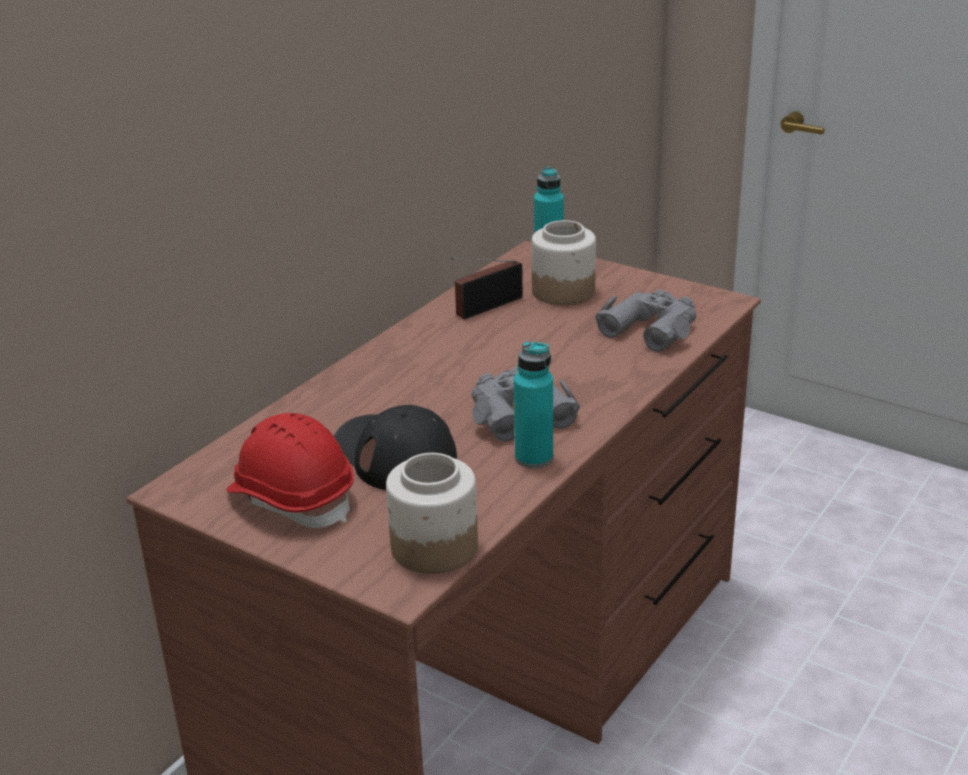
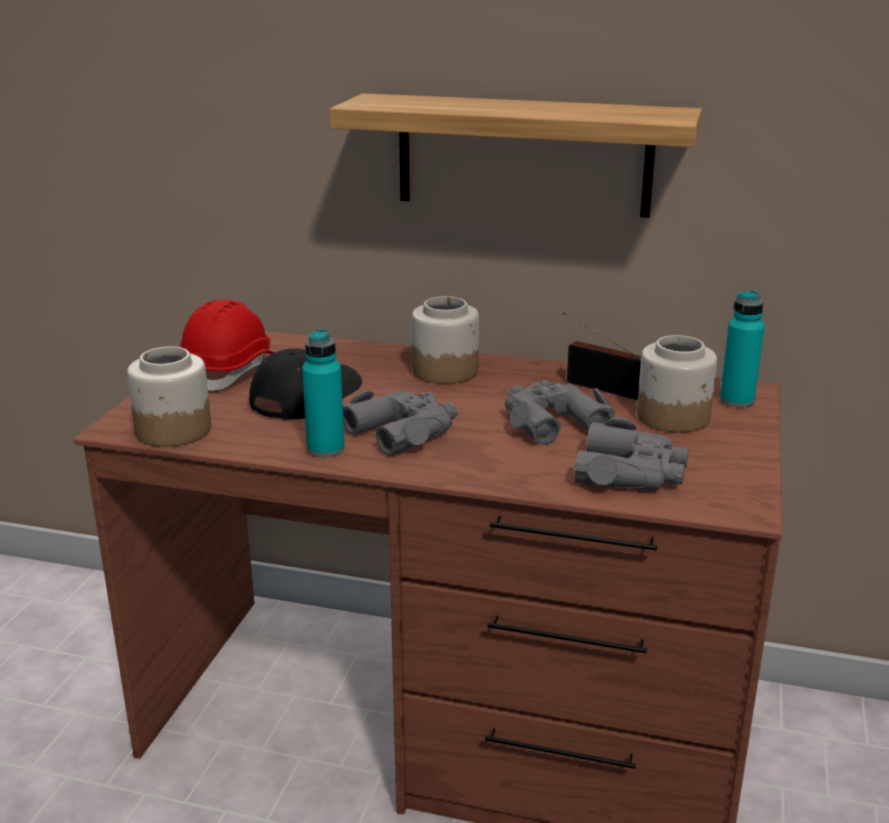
camera: 70 degrees right, 5 degrees down
none -> shelf [329,93,702,218]
none -> jar [412,296,479,384]
none -> grey binoculars [505,380,615,445]

